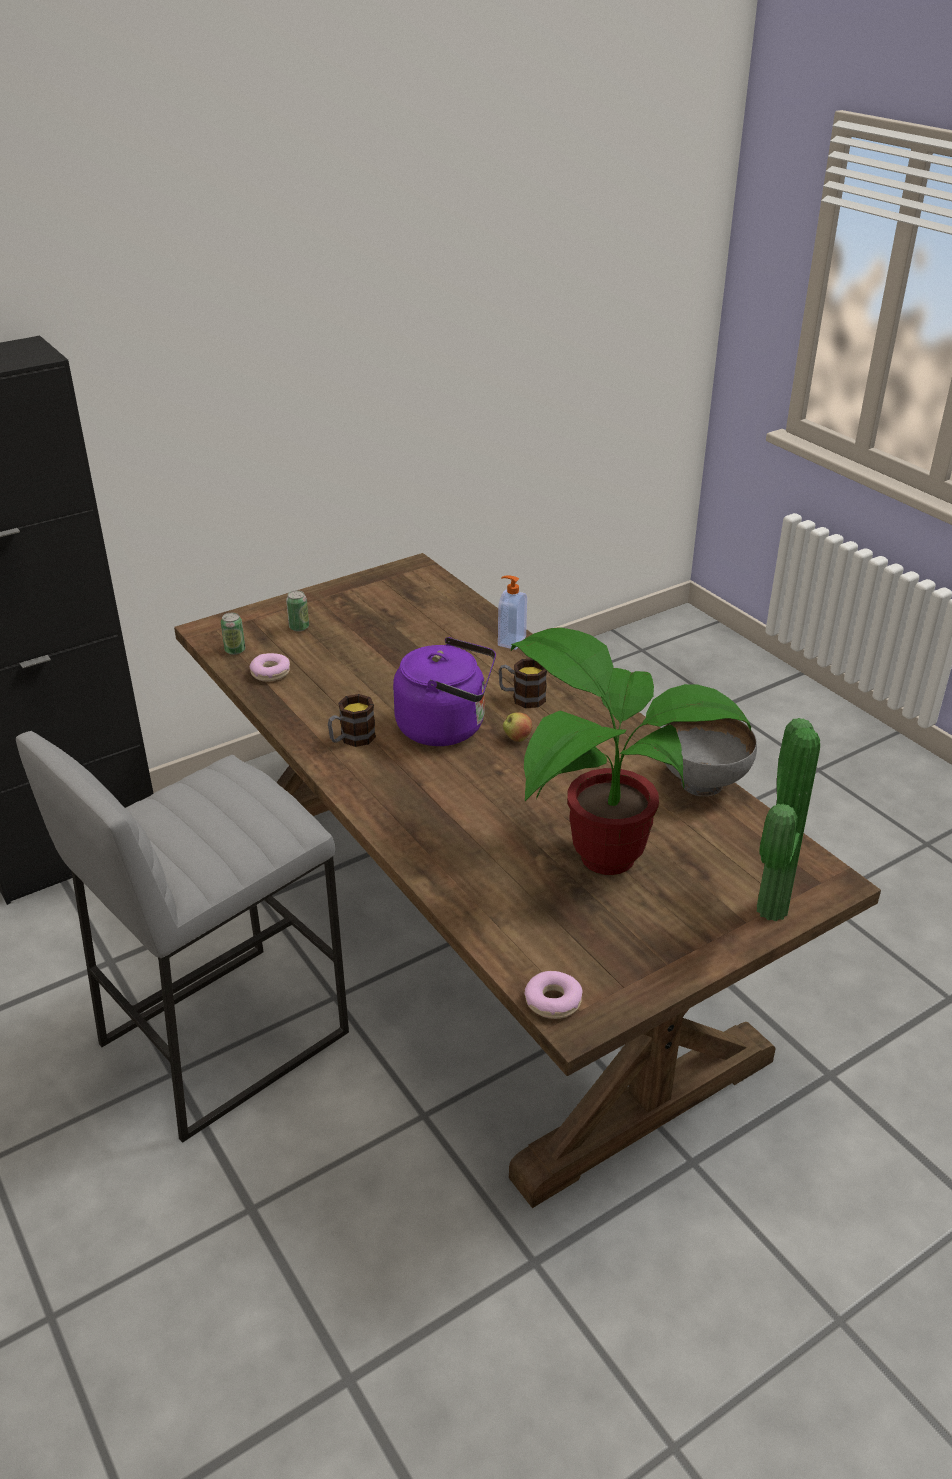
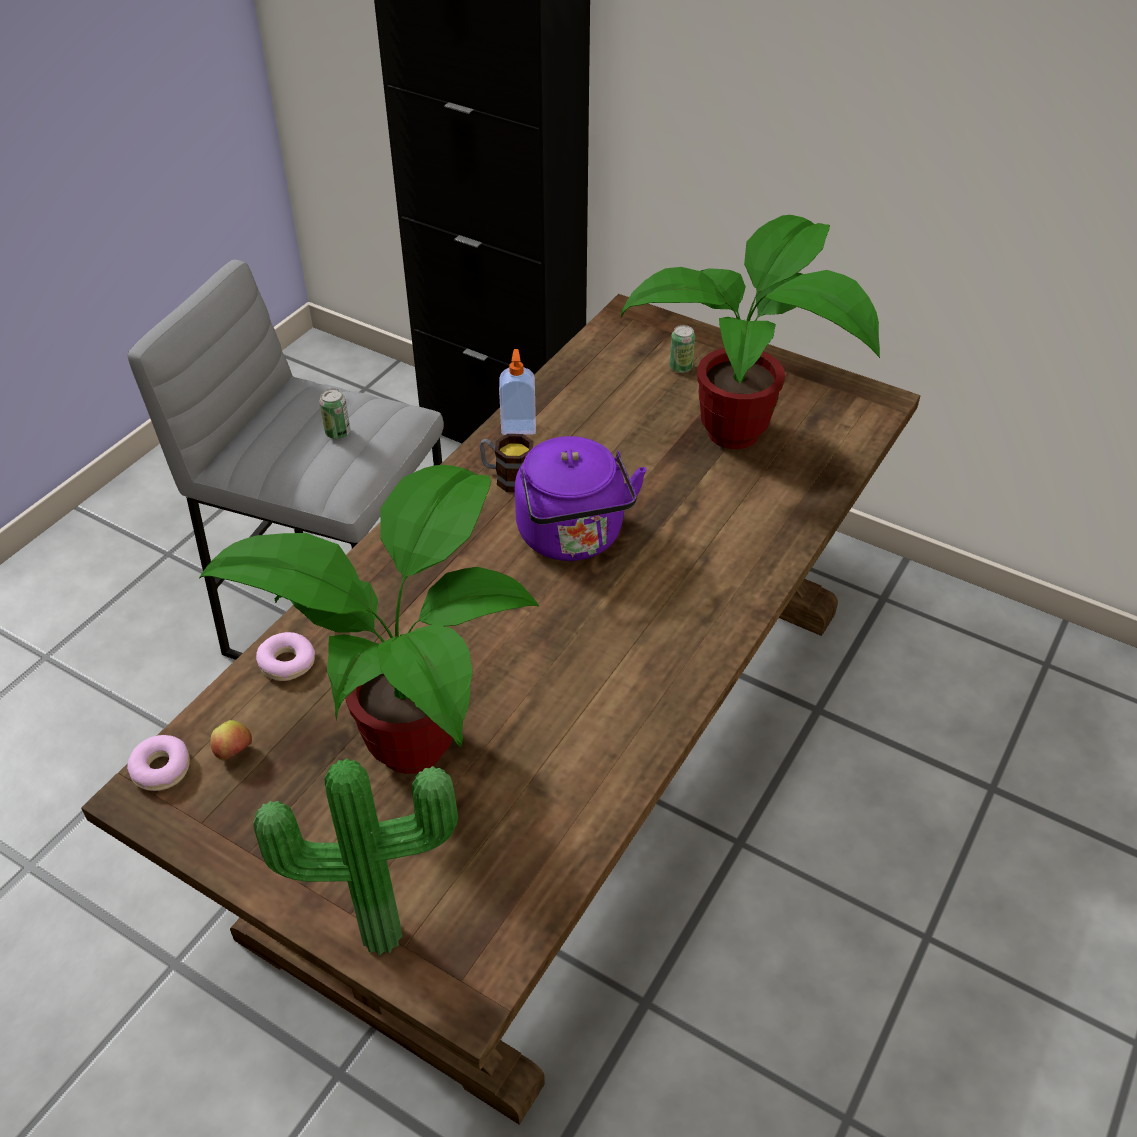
camera: 65 degrees right, 10 degrees up
can [221,613,245,655] -> can moved to [319,388,350,439]
donut [250,653,290,682] -> donut moved to [256,632,315,681]
soap dispenser [498,575,527,650] -> soap dispenser moved to [499,349,536,435]
mug [499,659,547,708] -> none
apple [503,712,533,742] -> apple moved to [210,720,252,760]
grey bowl [664,718,757,796] -> none
none -> potted plant [621,215,880,449]

